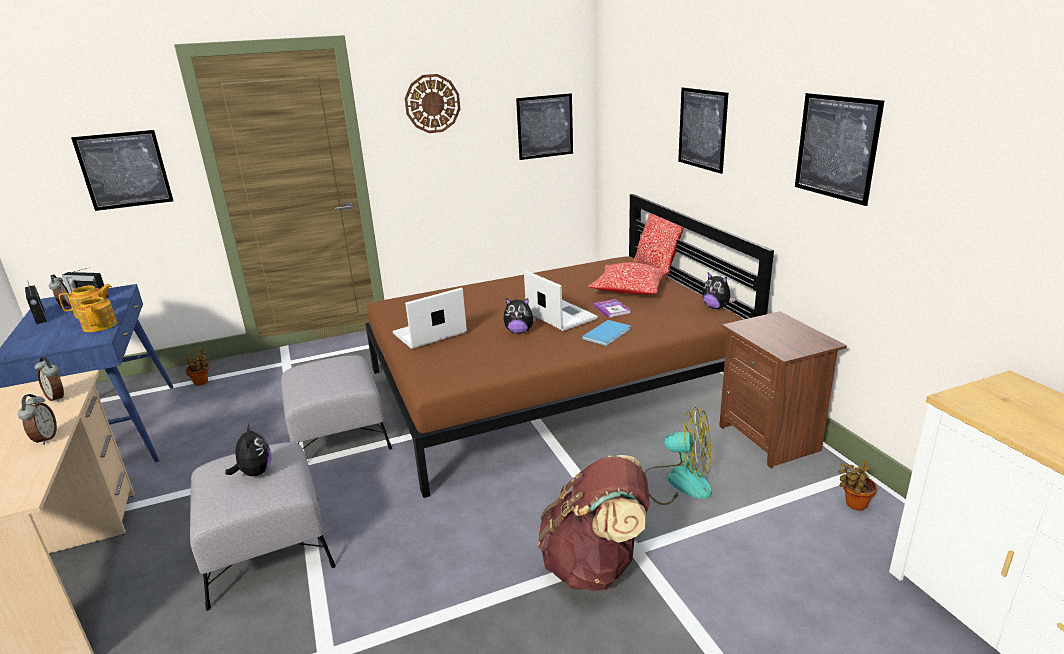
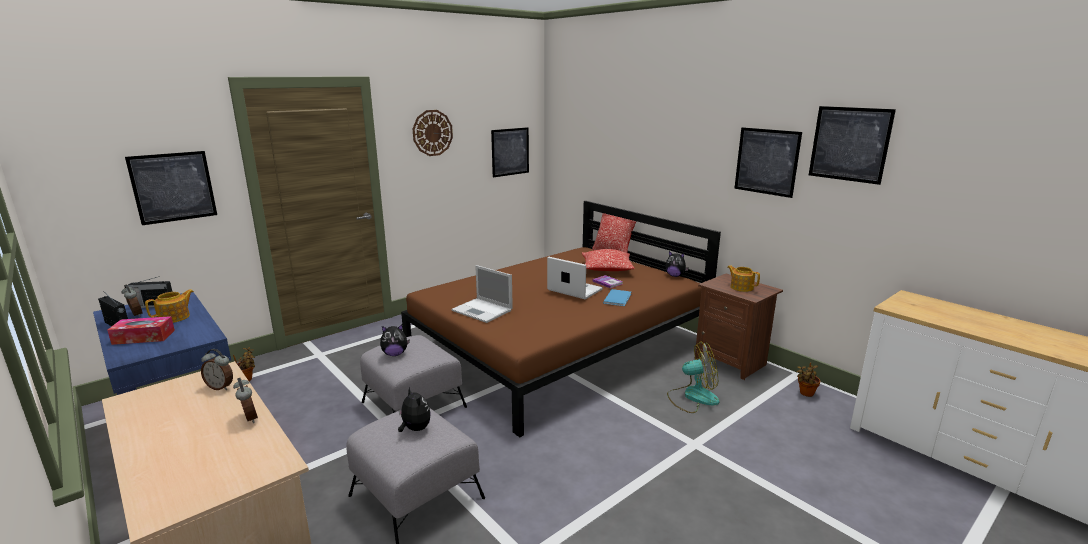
camera: 20 degrees left, 5 degrees down
teapot [76,294,117,332] -> teapot moved to [727,265,760,292]
laptop [393,288,467,349] -> laptop turned 90 degrees counterclockwise [451,265,513,323]
plush toy [503,298,537,334] -> plush toy moved to [380,325,410,356]
brown backpack [538,455,650,591] -> none
picture [678,87,728,174] -> picture moved to [809,106,896,185]
none -> tissue box [107,316,175,345]

